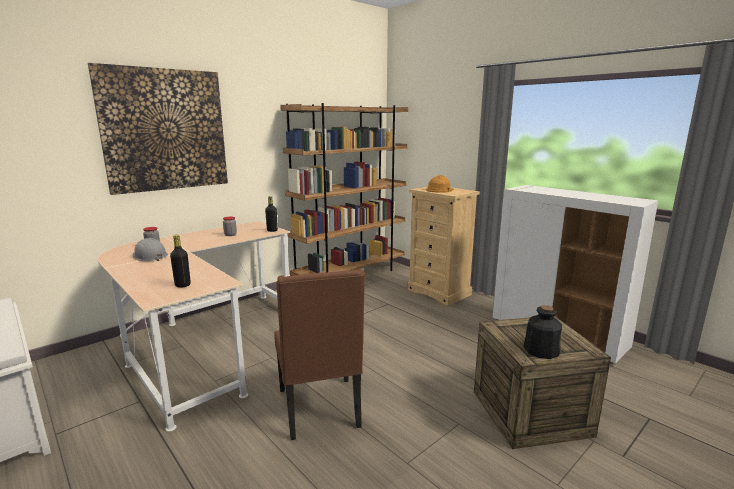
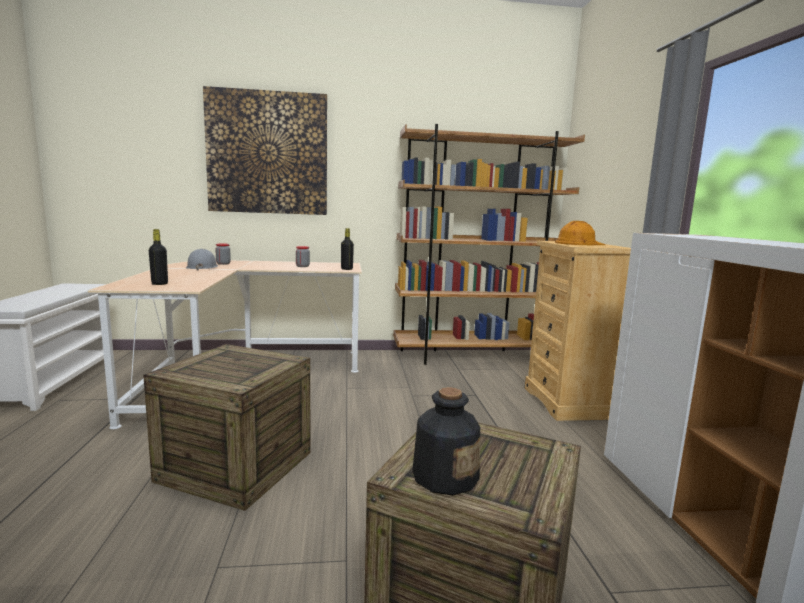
camera: 35 degrees right, 5 degrees down
brown chair [274,269,365,440] -> crate [143,344,310,511]

